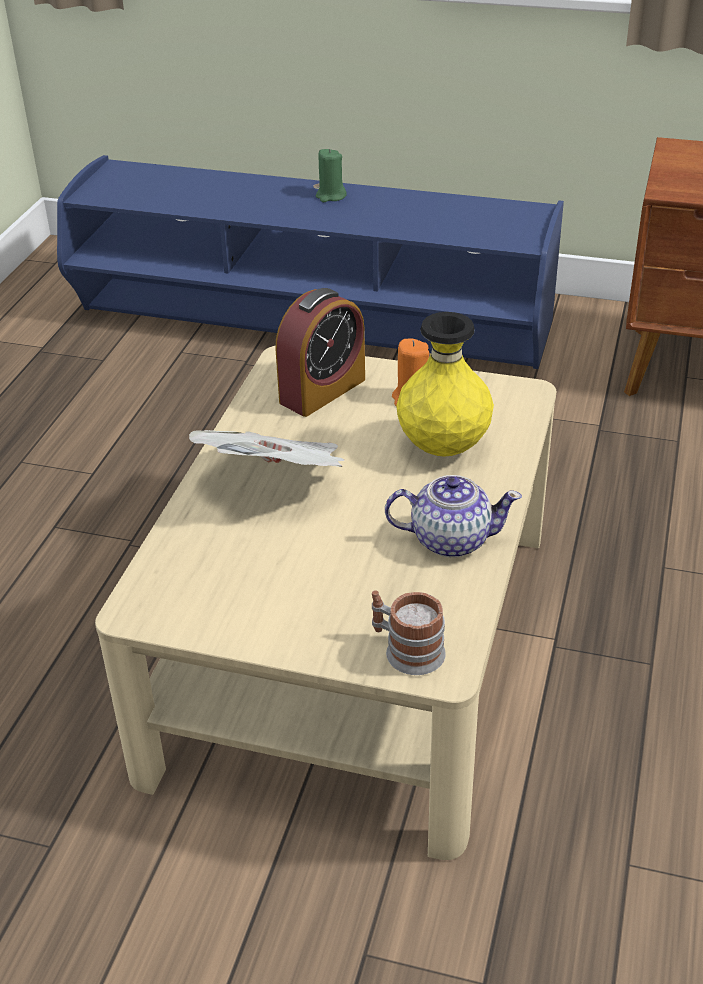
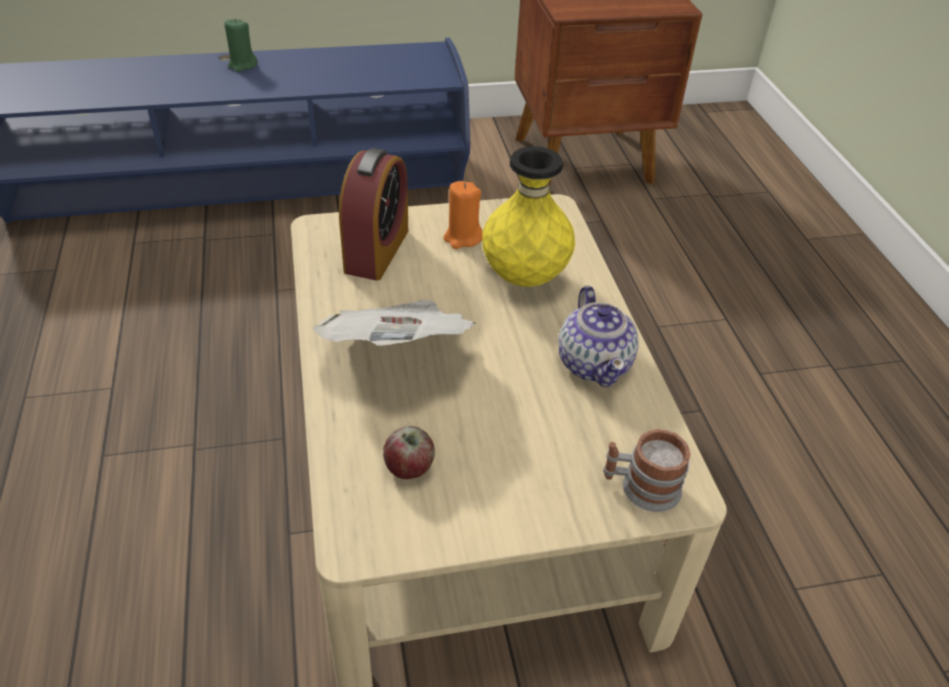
camera: 30 degrees left, 5 degrees up
teapot [385,475,522,557] -> teapot turned 105 degrees clockwise [559,286,639,387]
none -> apple [383,426,435,479]

